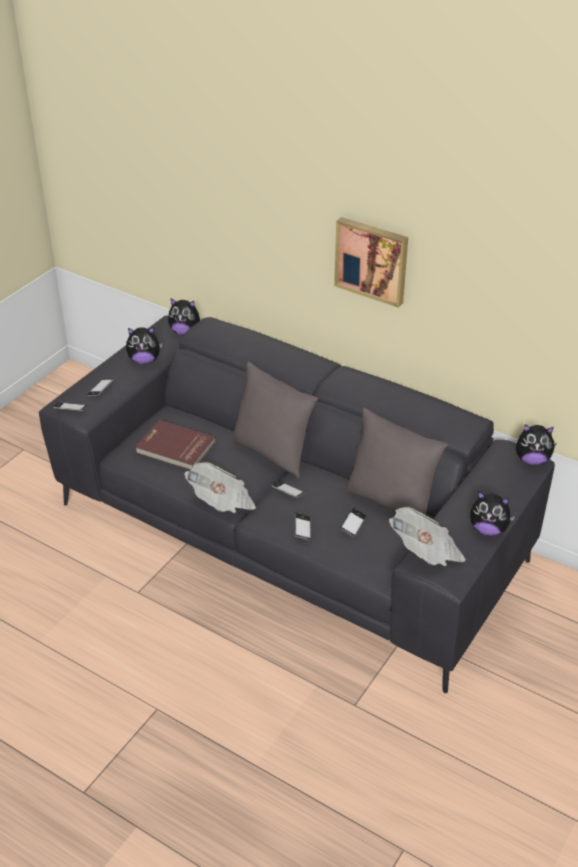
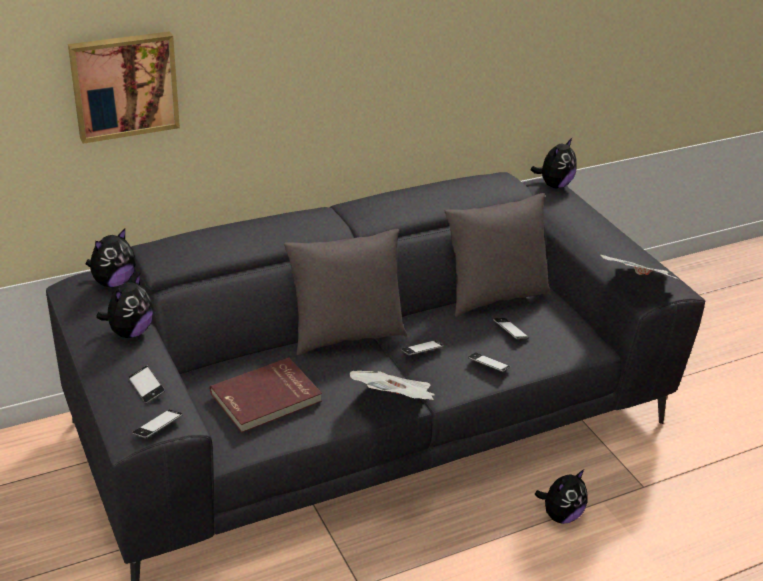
camera: 60 degrees left, 5 degrees down
picture [334,217,408,308] -> picture moved to [68,31,180,144]
plush toy [470,492,516,536] -> plush toy moved to [535,469,588,524]

